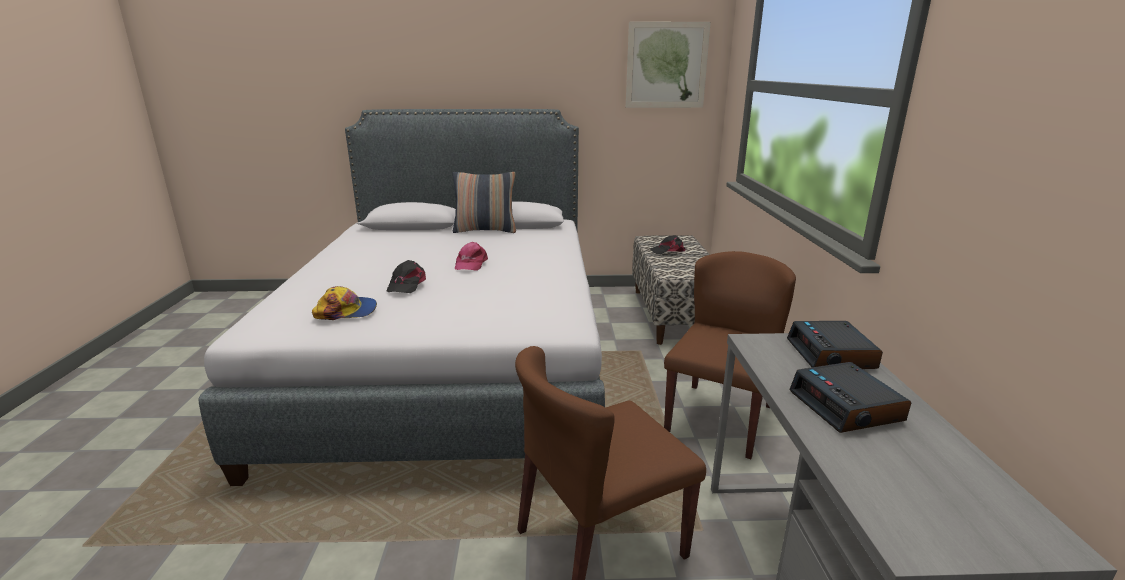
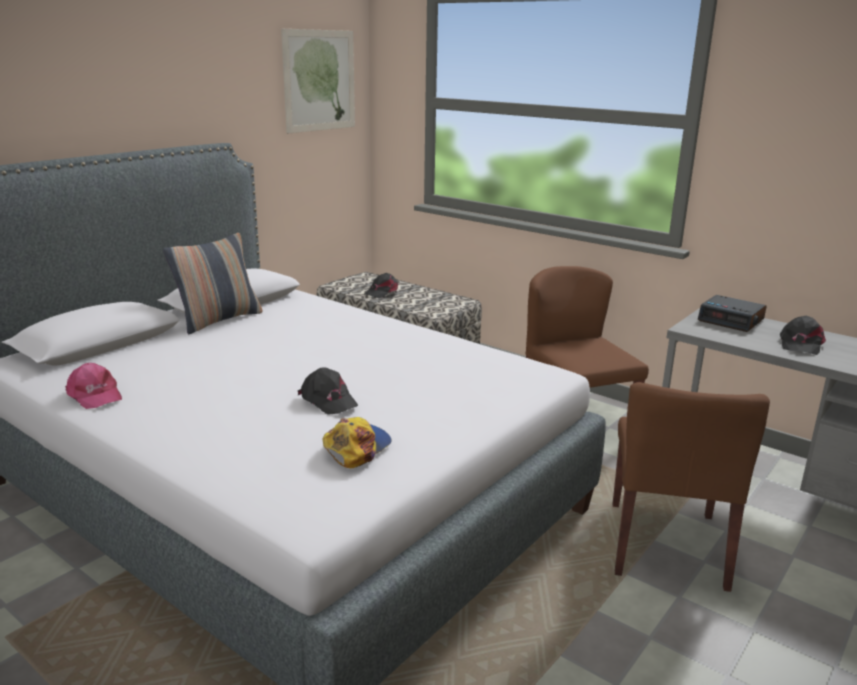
camera: 50 degrees left, 0 degrees up
pink cap [455,242,488,271] -> pink cap moved to [65,363,122,409]
alarm clock [789,362,911,433] -> black cap [780,316,826,355]

